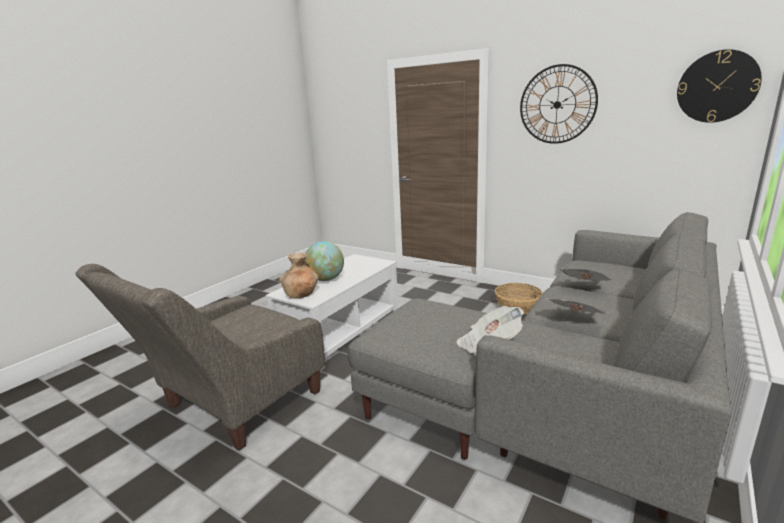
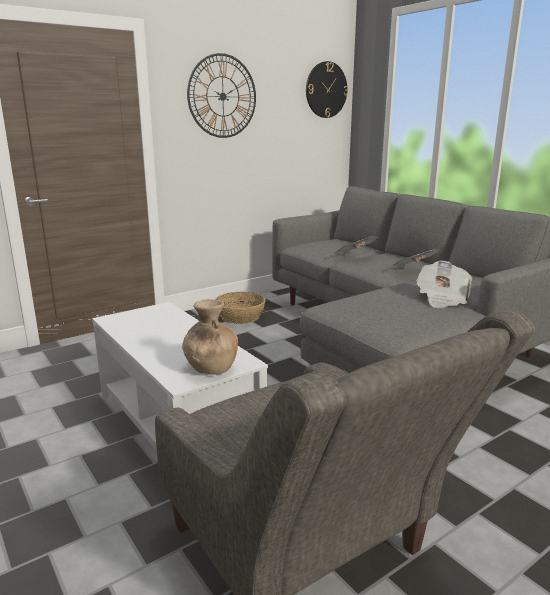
camera: 70 degrees left, 0 degrees up
globe [305,241,344,281] -> none

